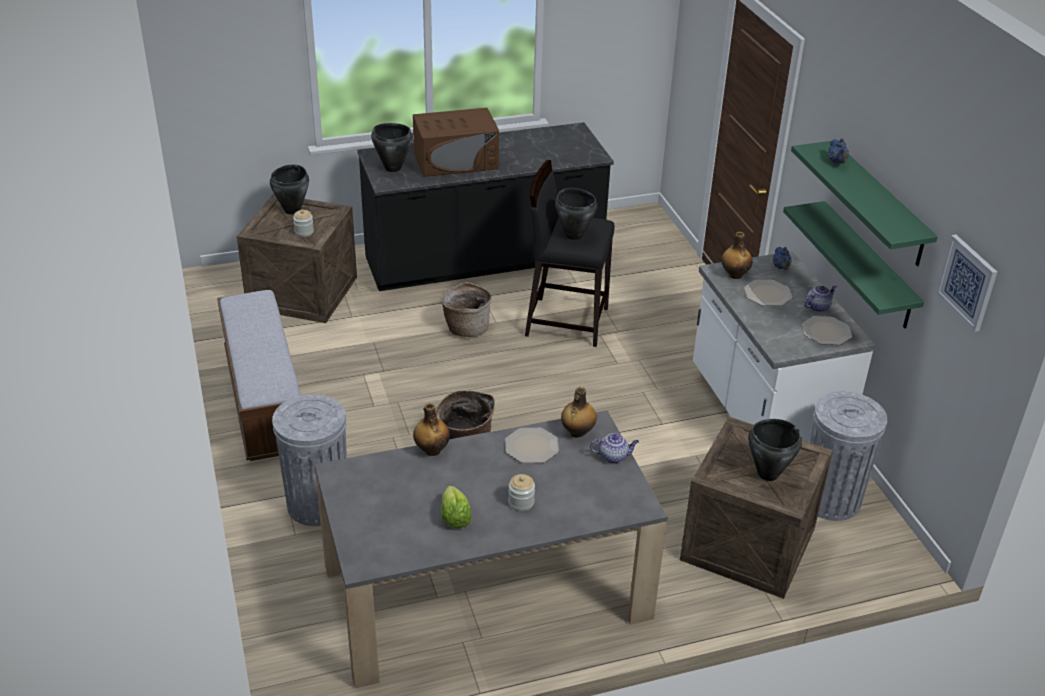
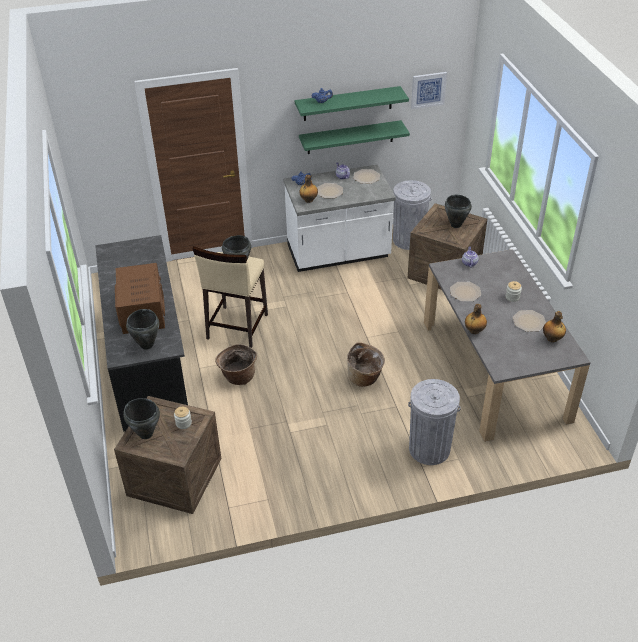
camera: 85 degrees left, 5 degrees up
bench [217,290,301,461] -> none
lettuce [441,486,472,528] -> plate [512,310,546,332]
black stool [525,160,615,347] -> beige stool [193,246,268,348]
bottle [561,387,597,437] -> bottle moved to [543,311,566,343]

